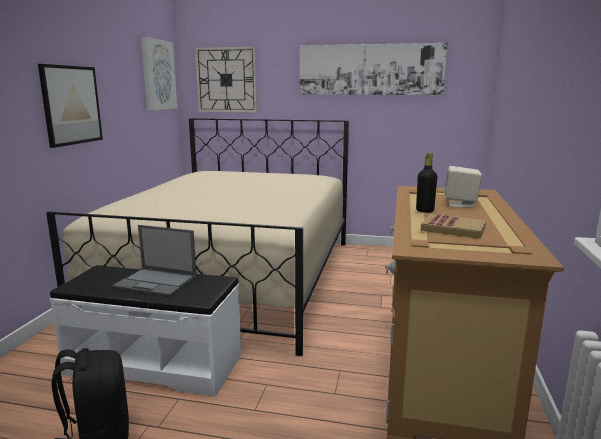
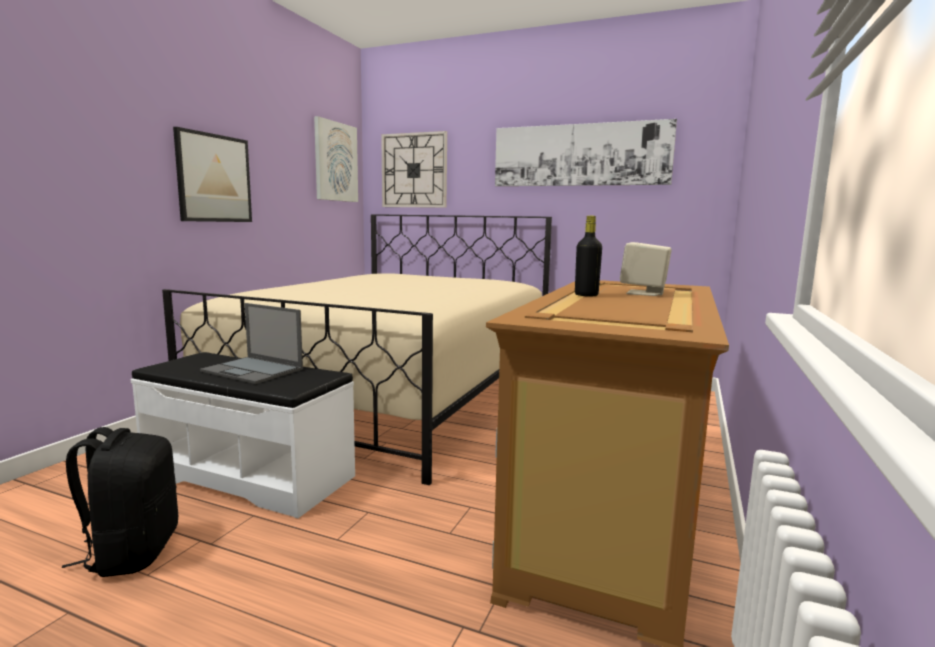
camera: 10 degrees right, 5 degrees down
book [421,214,486,239] -> none

